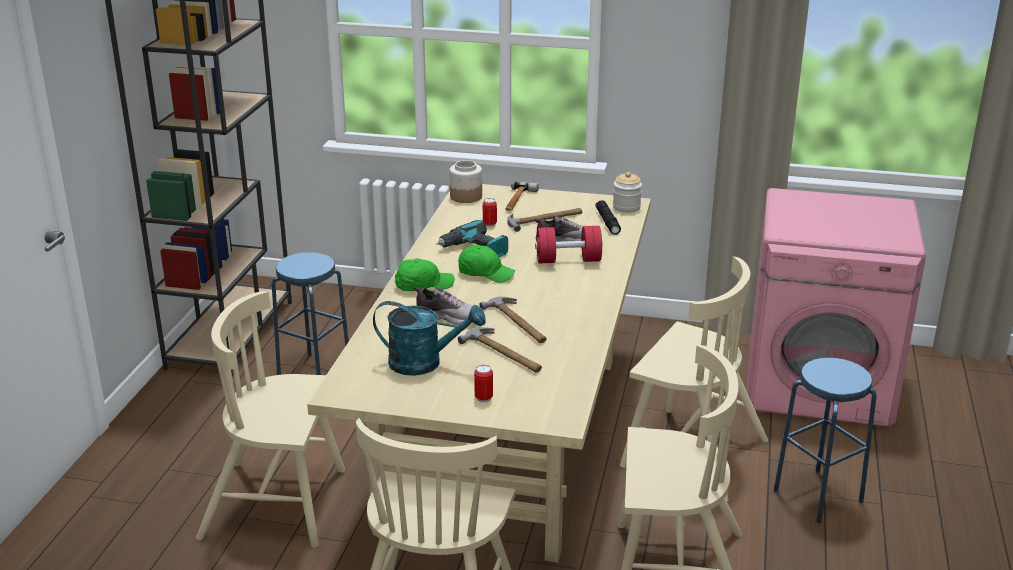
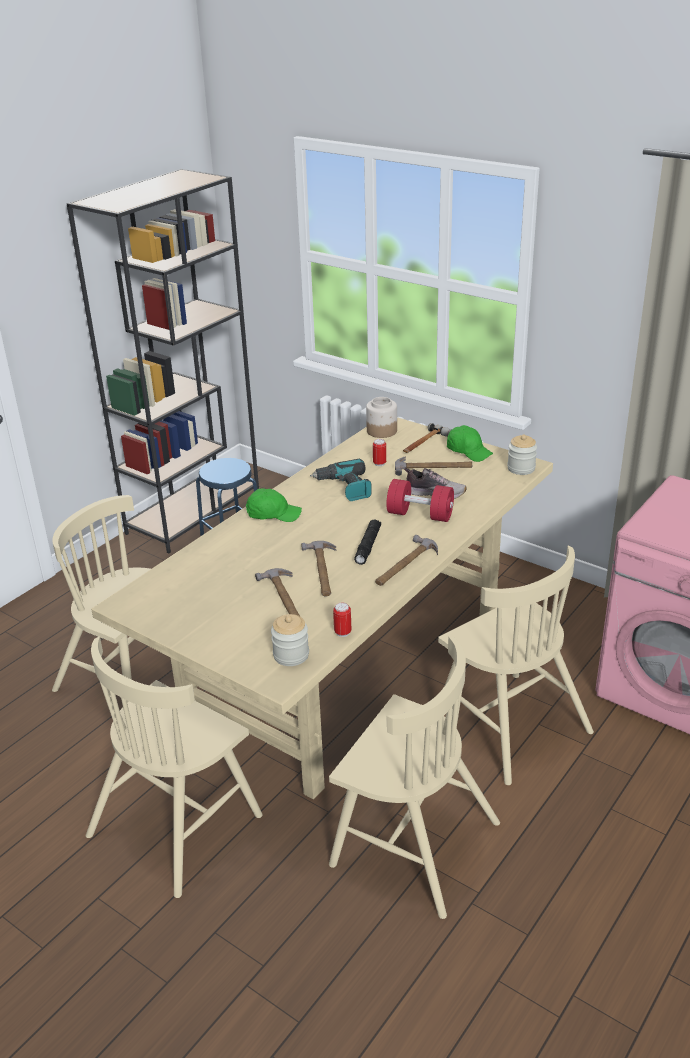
camera: 25 degrees right, 5 degrees up
turquoise watering can [373,301,486,376] -> none
shoe [413,286,483,325] -> none
green cap [458,244,515,283] -> green cap moved to [447,425,493,462]
can [474,365,493,402] -> can moved to [333,602,351,637]
black flashlight [596,200,621,235] -> black flashlight moved to [354,519,381,565]
blue stool [774,358,877,523] -> none
none -> jar [271,614,309,666]
none -> hammer [375,535,438,586]

